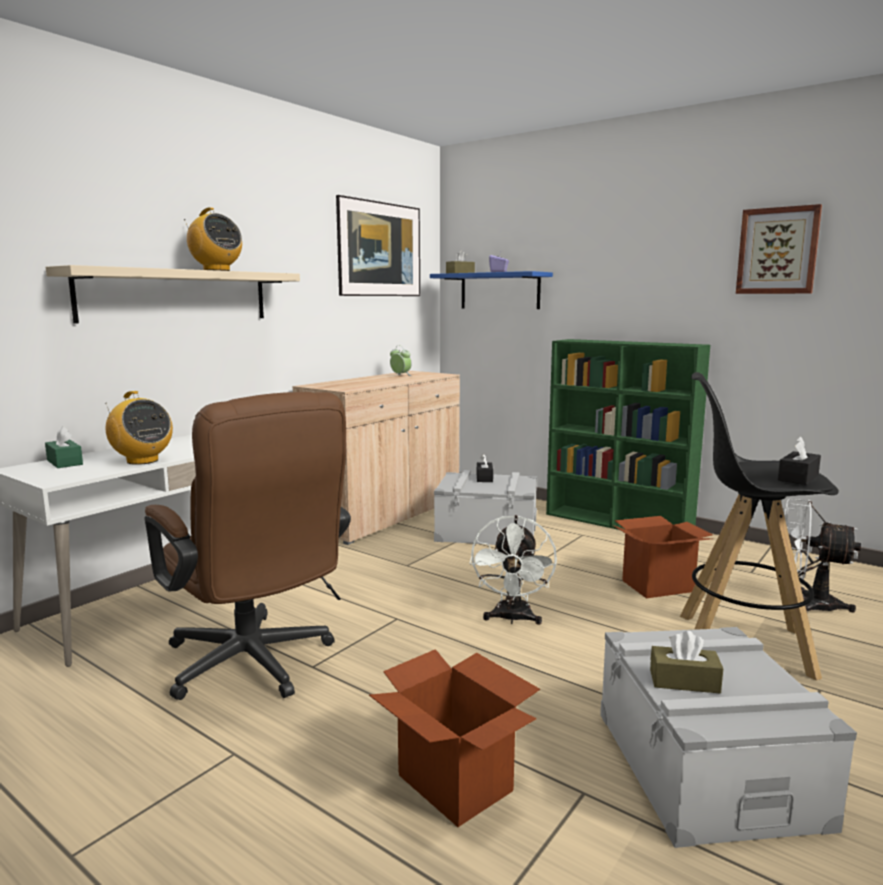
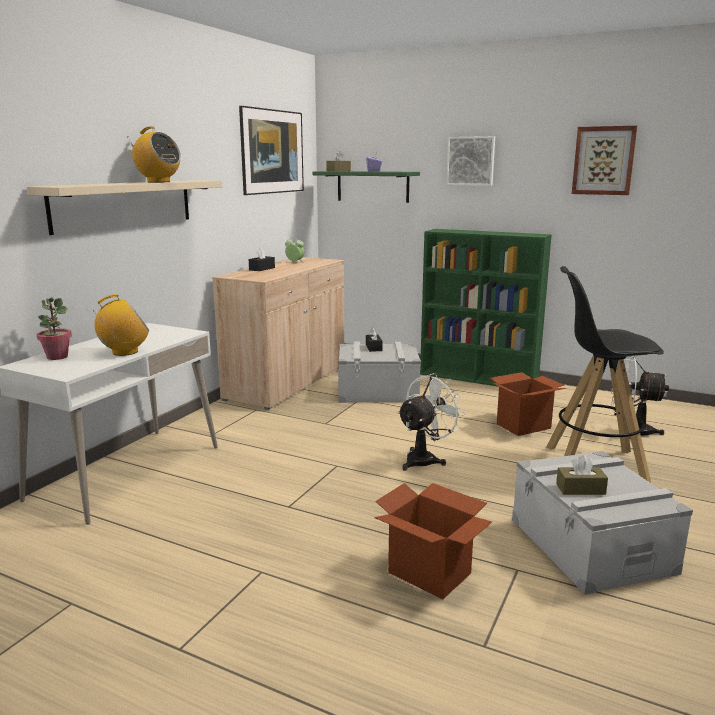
camera: 10 degrees left, 5 degrees up
green tissue box [45,426,83,468] -> potted plant [37,297,72,360]
radio [105,391,173,465] -> radio turned 60 degrees counterclockwise [93,294,150,356]
brown office chair [145,392,351,700] -> none
blue shelf [430,271,553,309] -> green shelf [312,171,420,203]
white fan [470,515,557,625] -> white fan turned 135 degrees counterclockwise [397,373,466,471]
black tissue box [778,437,821,485] -> black tissue box moved to [249,247,275,271]
none -> picture [446,136,495,186]

